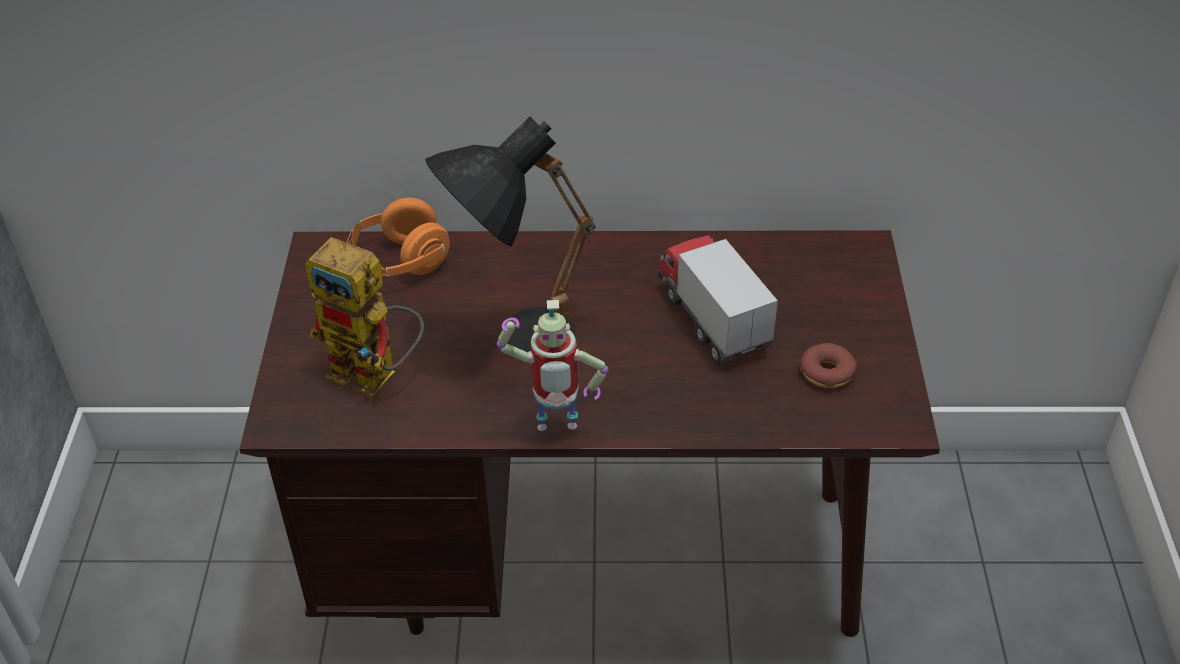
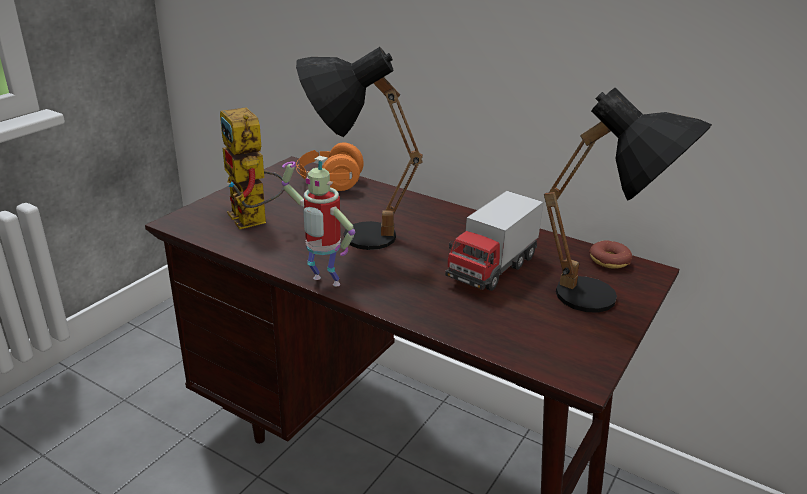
camera: 30 degrees right, 15 degrees down
toy truck [658,236,778,365] -> toy truck turned 150 degrees counterclockwise [445,191,544,291]
donut [800,343,857,388] -> donut moved to [589,240,632,269]
none -> black table lamp [544,88,712,313]

